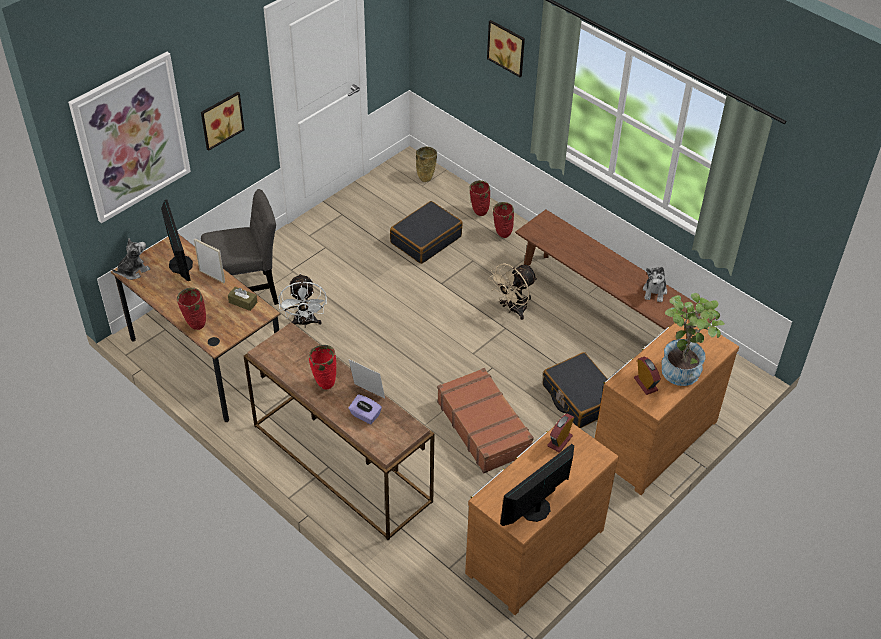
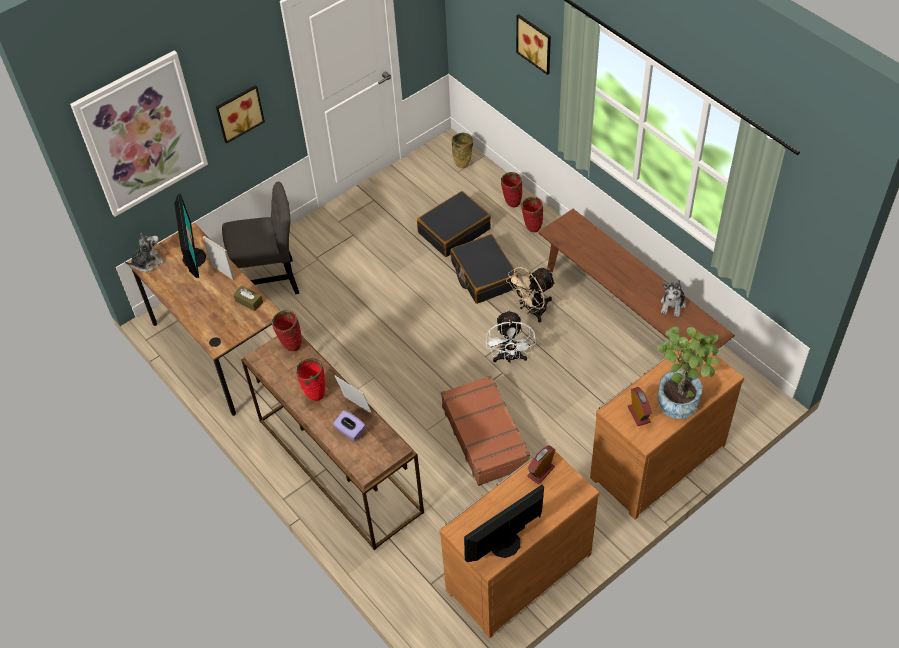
camera: 10 degrees right, 5 degrees up
red vase [177,288,206,330] -> red vase moved to [272,310,302,351]
white fan [278,273,327,328] -> white fan moved to [485,309,536,363]
black suitcase [543,352,608,428] -> black suitcase moved to [450,234,519,304]

